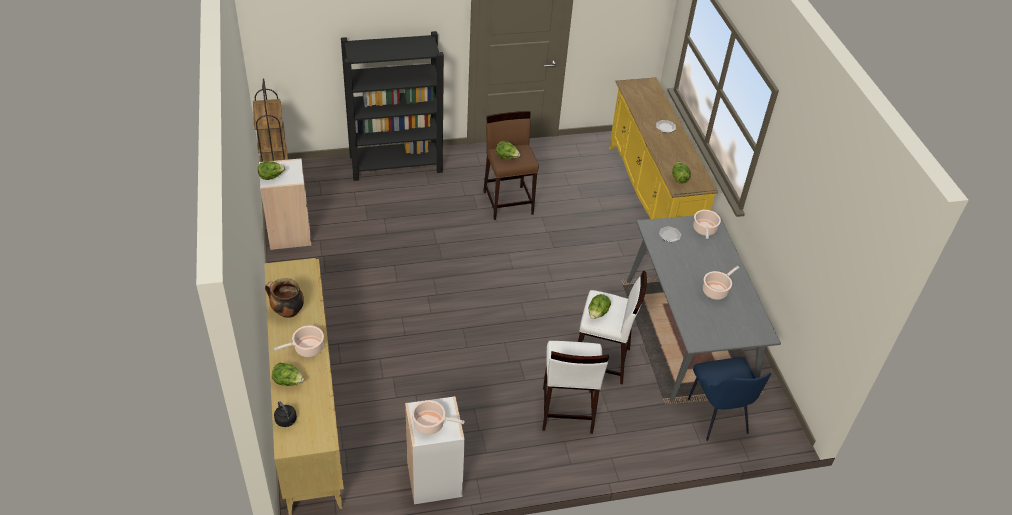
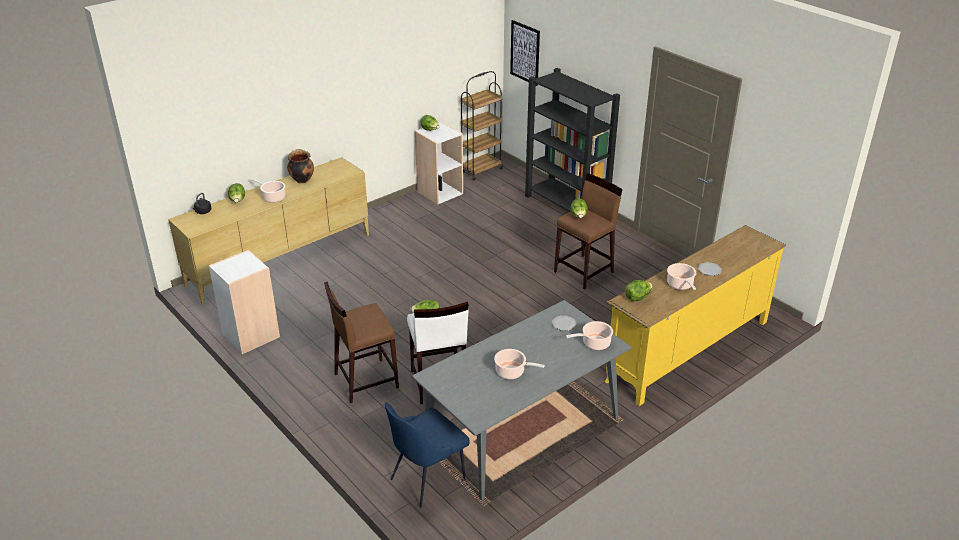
camera: 65 degrees right, 10 degrees down
cooking pot [412,400,465,435] -> cooking pot moved to [667,263,696,290]
white stool [543,341,609,434] -> brown stool [324,282,399,403]
none -> picture [510,20,540,86]

